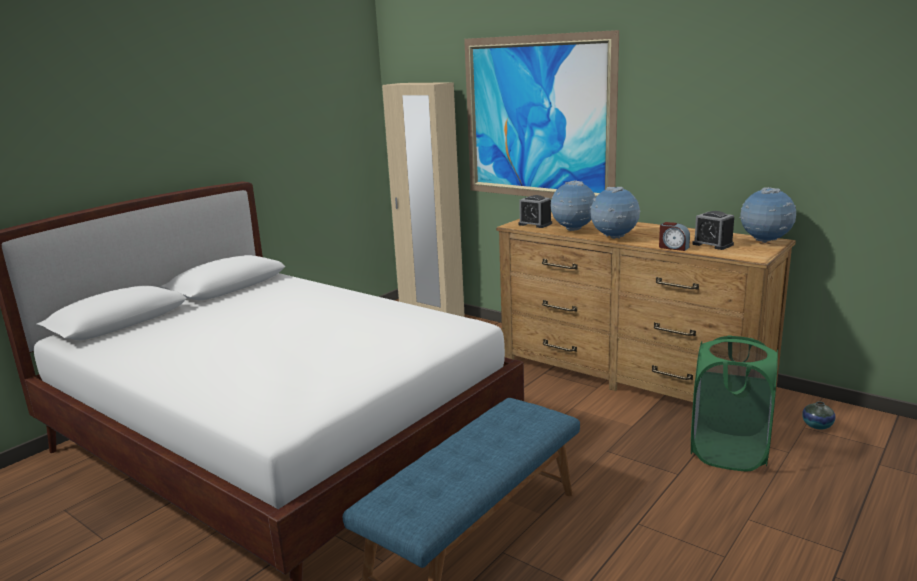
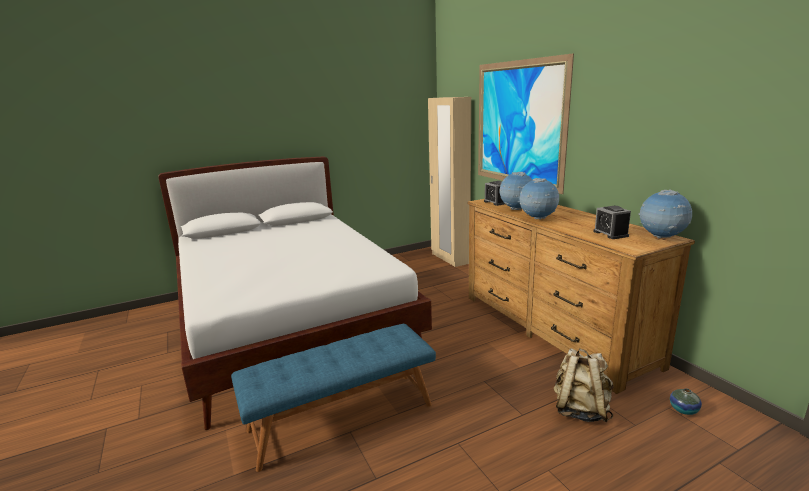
camera: 25 degrees right, 0 degrees up
alarm clock [659,222,690,251] -> none
green laundry basket [691,336,778,471] -> beige backpack [553,348,614,422]

